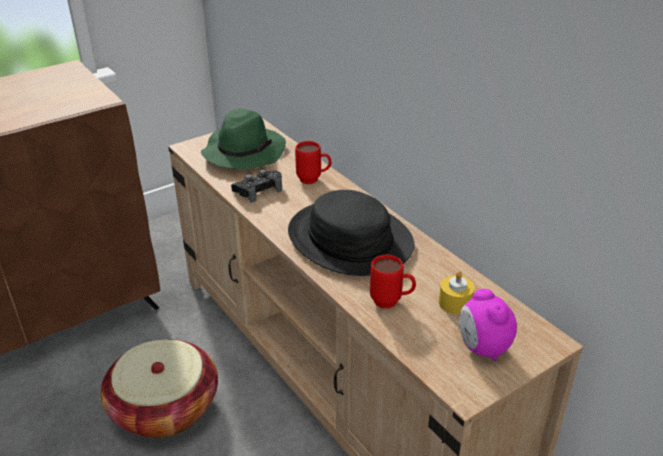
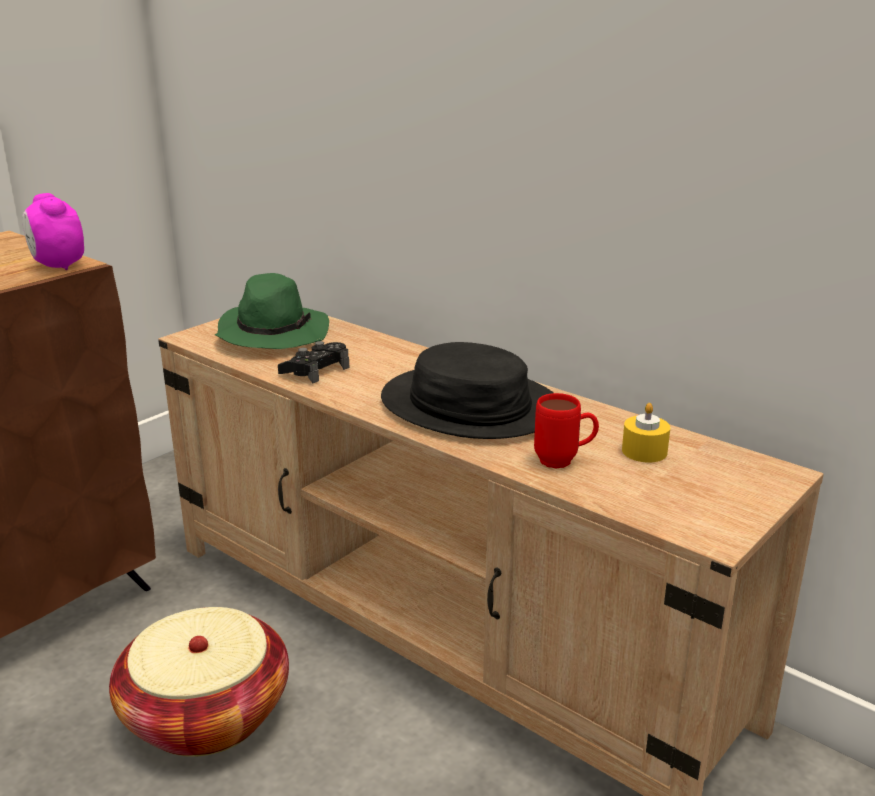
camera: 15 degrees left, 10 degrees down
red mug [295,141,332,184] -> none
alarm clock [459,289,517,361] -> alarm clock moved to [22,193,84,270]

